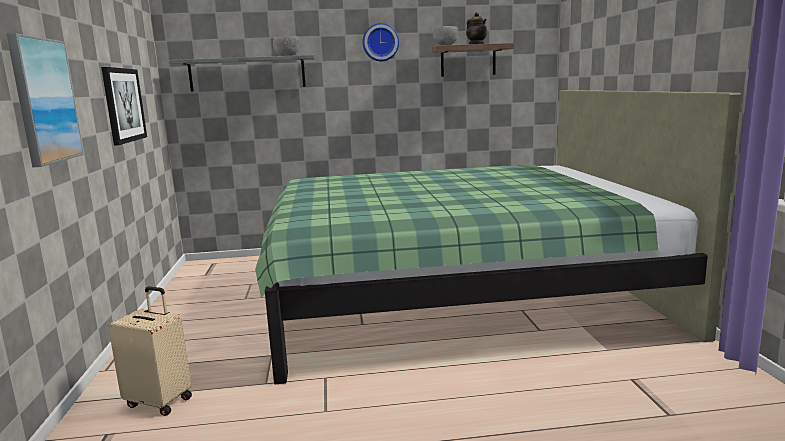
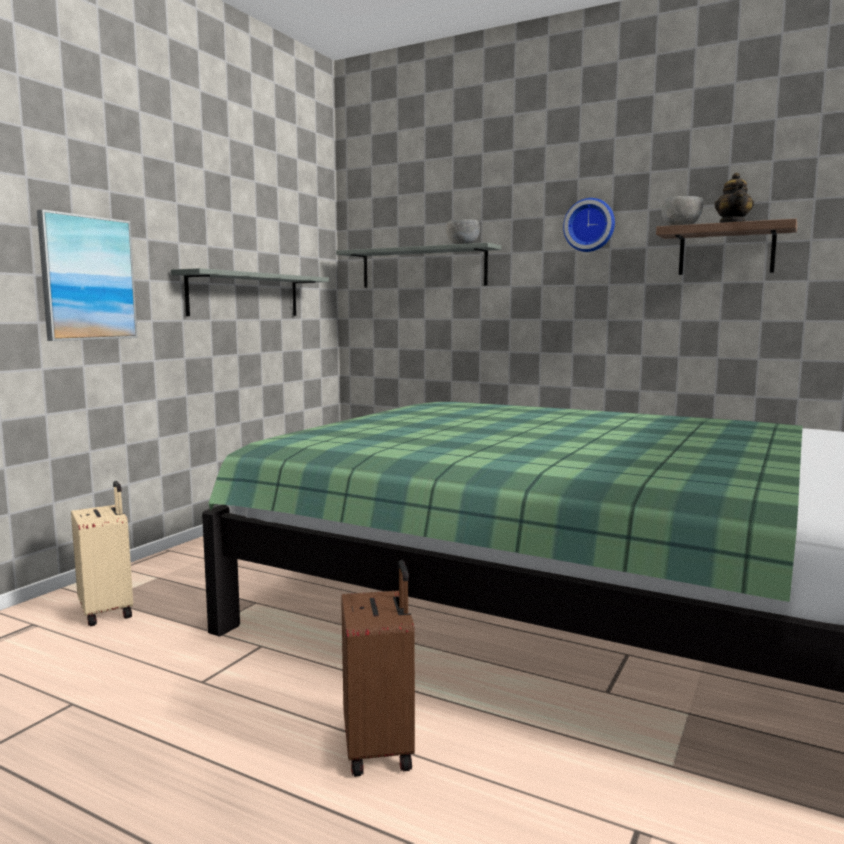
camera: 35 degrees right, 5 degrees down
picture [101,67,147,146] -> grey shelf [171,268,329,316]
none -> brown suitcase [341,560,415,777]

